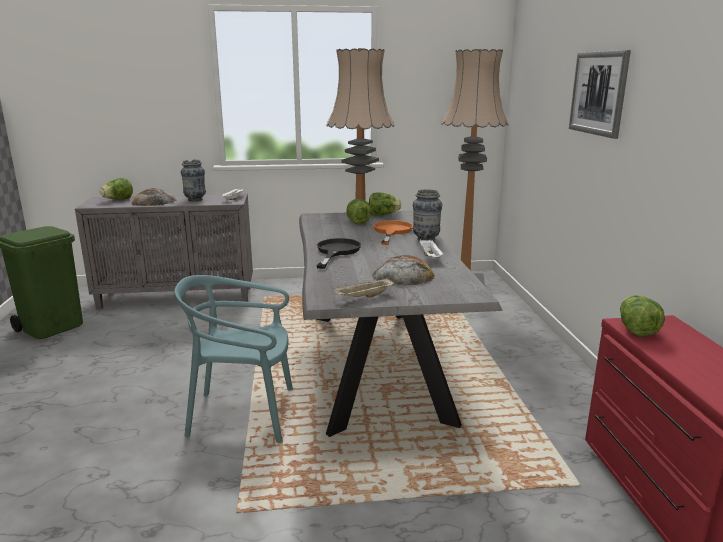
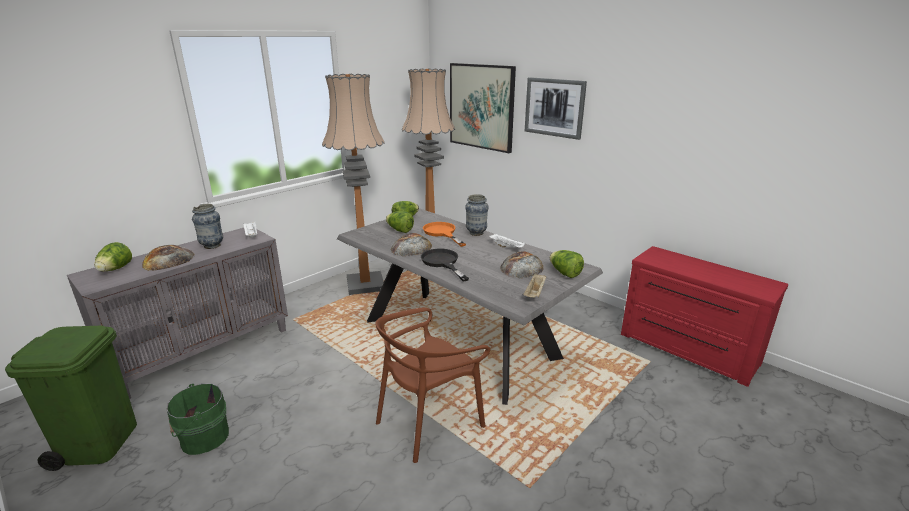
camera: 40 degrees left, 5 degrees up
turquoise chair [174,275,293,443] -> brown chair [375,307,490,463]
lettuce [620,295,665,337] -> lettuce moved to [550,250,584,278]
none -> green bucket [166,383,229,455]
none -> bread [391,233,432,257]
none -> picture [450,63,516,153]

